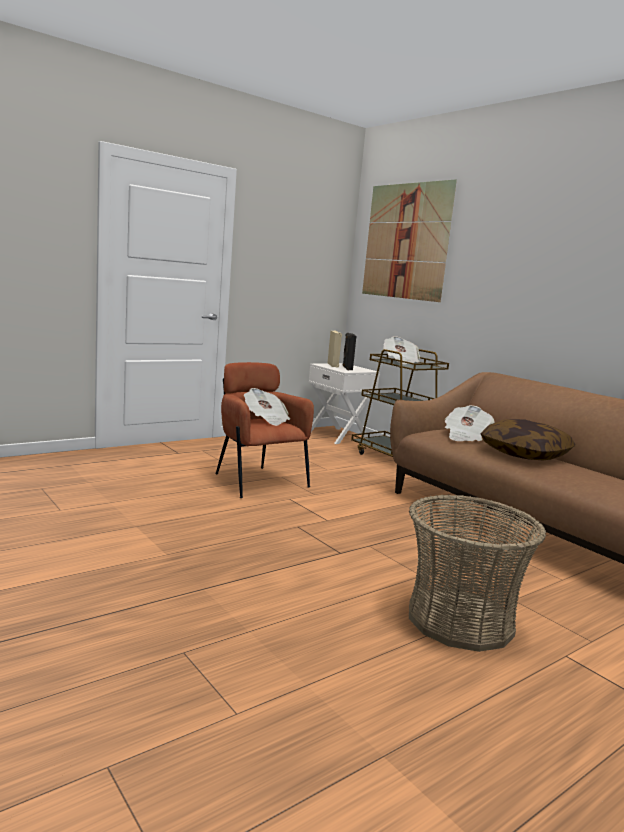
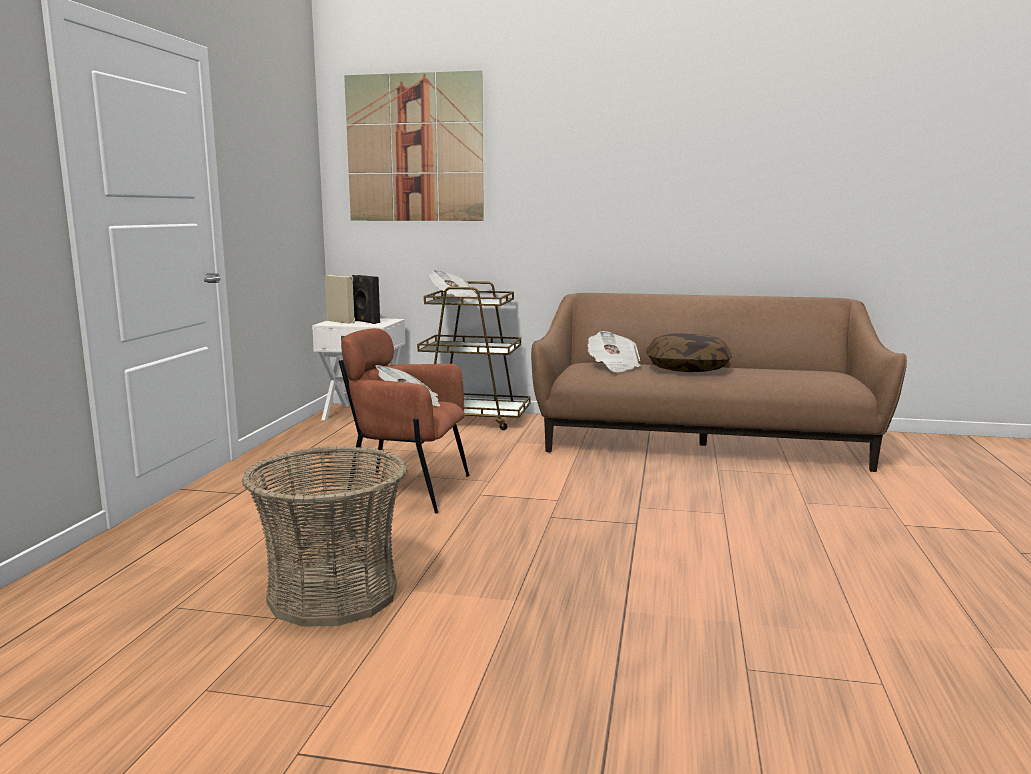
camera: 40 degrees left, 0 degrees up
basket [409,495,546,652] -> basket moved to [242,446,407,627]

